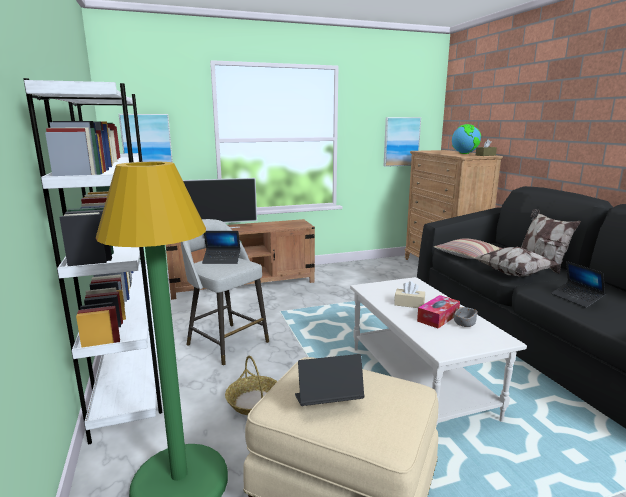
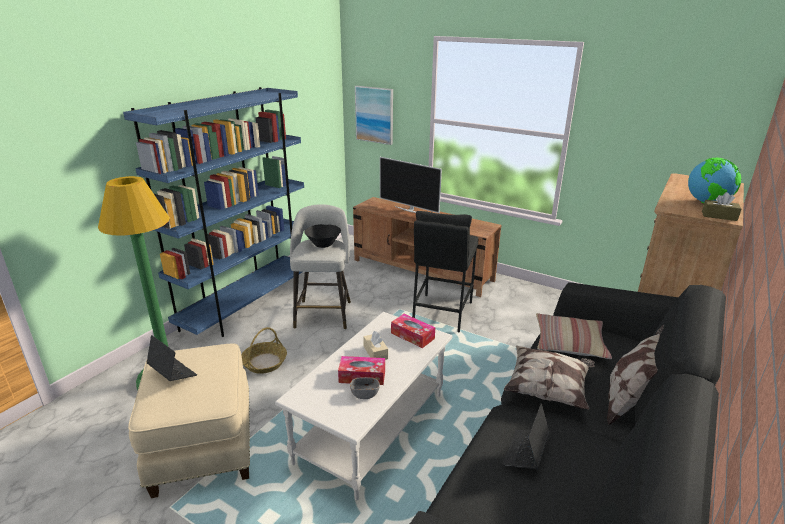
camera: 50 degrees right, 10 degrees up
white bookcase [23,78,162,444] -> blue bookcase [123,87,304,337]
laptop [202,231,241,264] -> black bowl [305,224,341,248]
picture [384,117,421,167] -> none
none -> tissue box [391,314,435,348]
none -> black stool [412,211,478,332]

